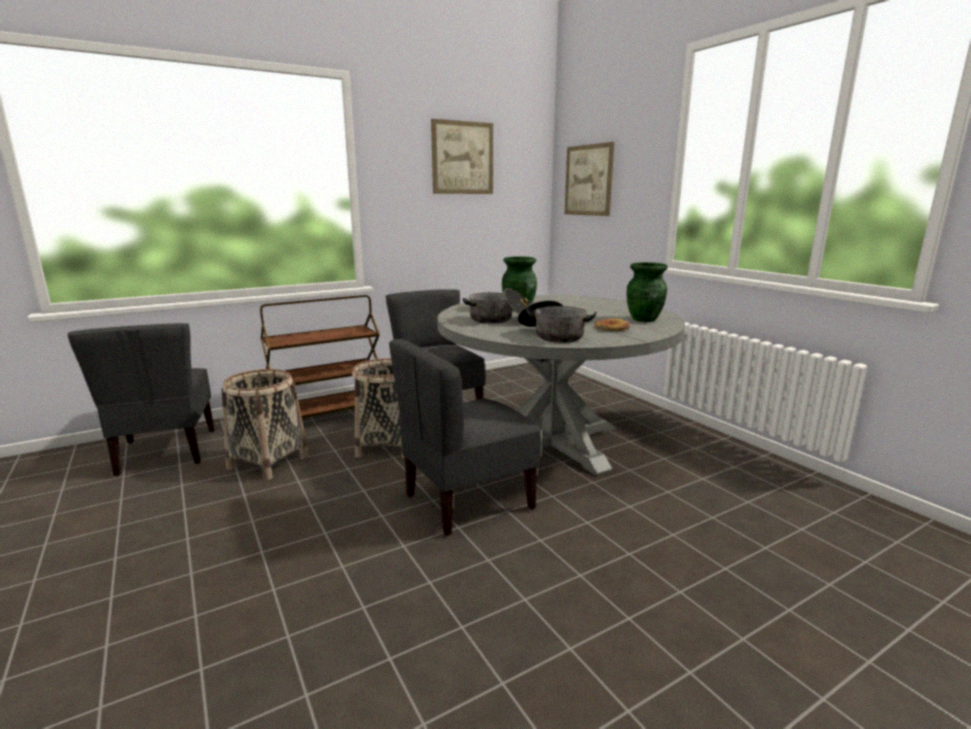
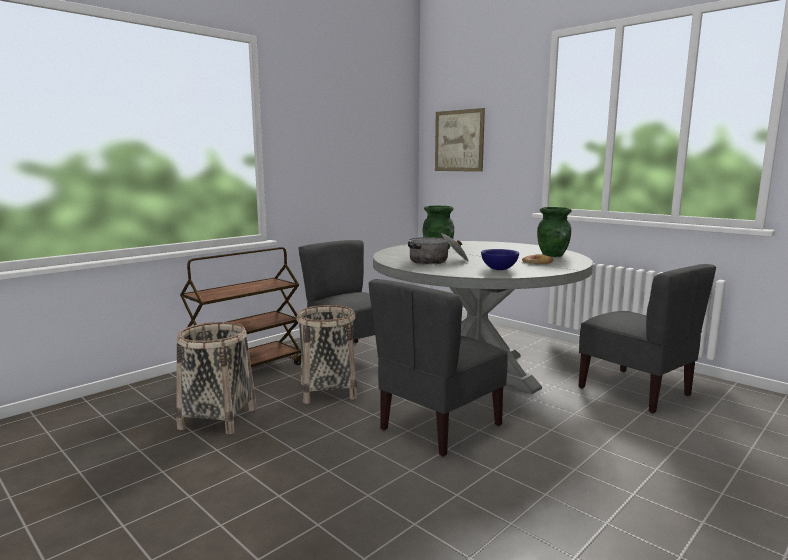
camera: 15 degrees left, 5 degrees down
grey chair [67,323,215,476] -> grey chair moved to [578,264,716,414]
picture [431,119,493,194] -> none
cooking pot [518,300,597,343] -> blue bowl [481,249,519,270]

